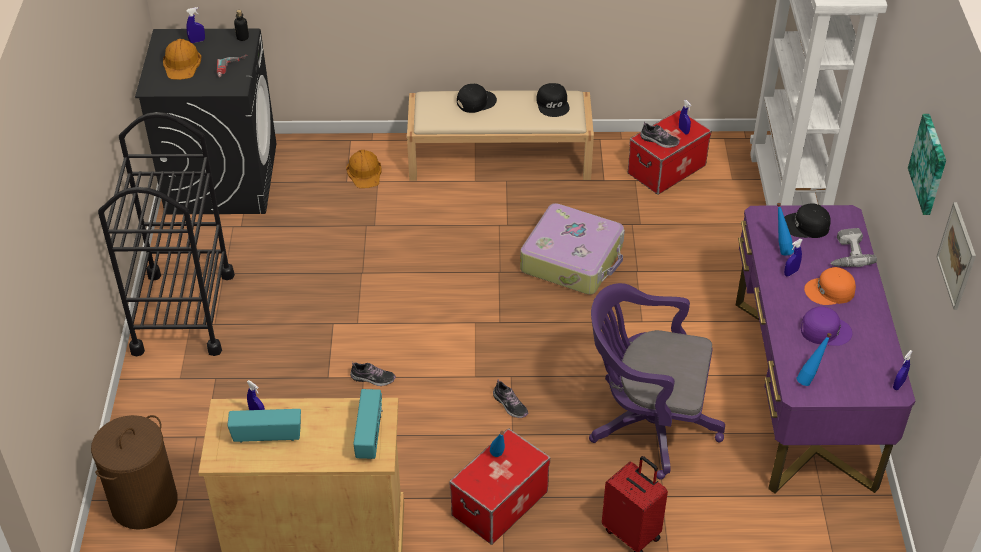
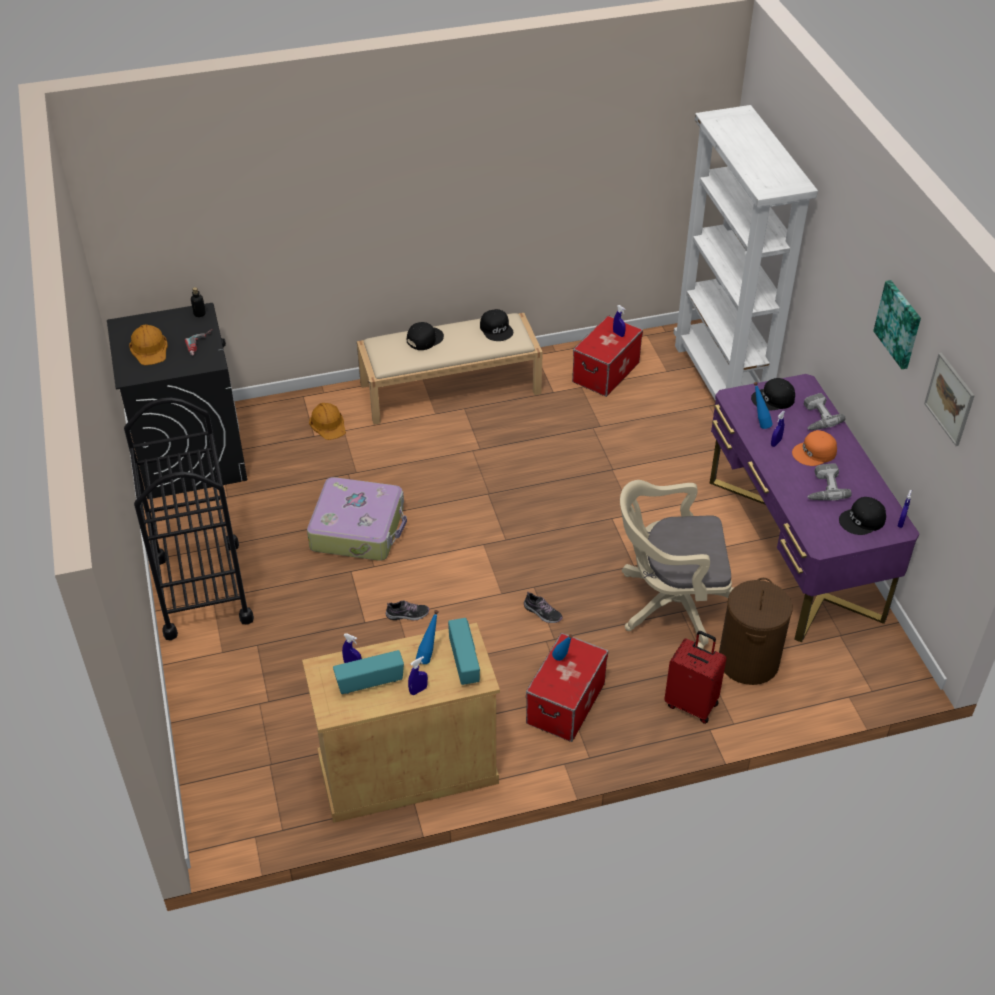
camera: 15 degrees left, 0 degrees up
brown laundry basket [91,415,178,530] -> brown laundry basket moved to [719,578,793,685]
blue spray bottle [186,7,205,43] -> blue spray bottle moved to [408,656,428,695]
suitcase [520,203,625,295] -> suitcase moved to [307,477,407,561]
purple office chair [589,283,725,480] -> beige office chair [620,480,734,649]
shoe [640,122,680,148] -> none
blue bottle [797,333,832,386] -> blue bottle moved to [416,610,439,664]
purple cap [801,306,852,346] -> power drill [807,463,852,501]
none -> black cap [839,497,886,535]

